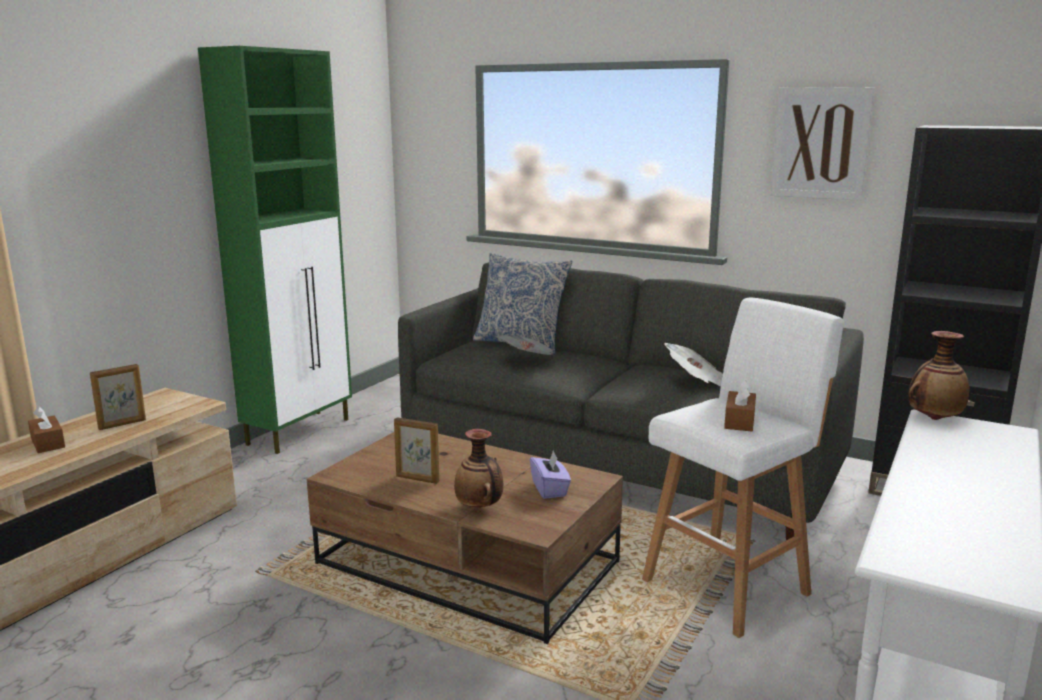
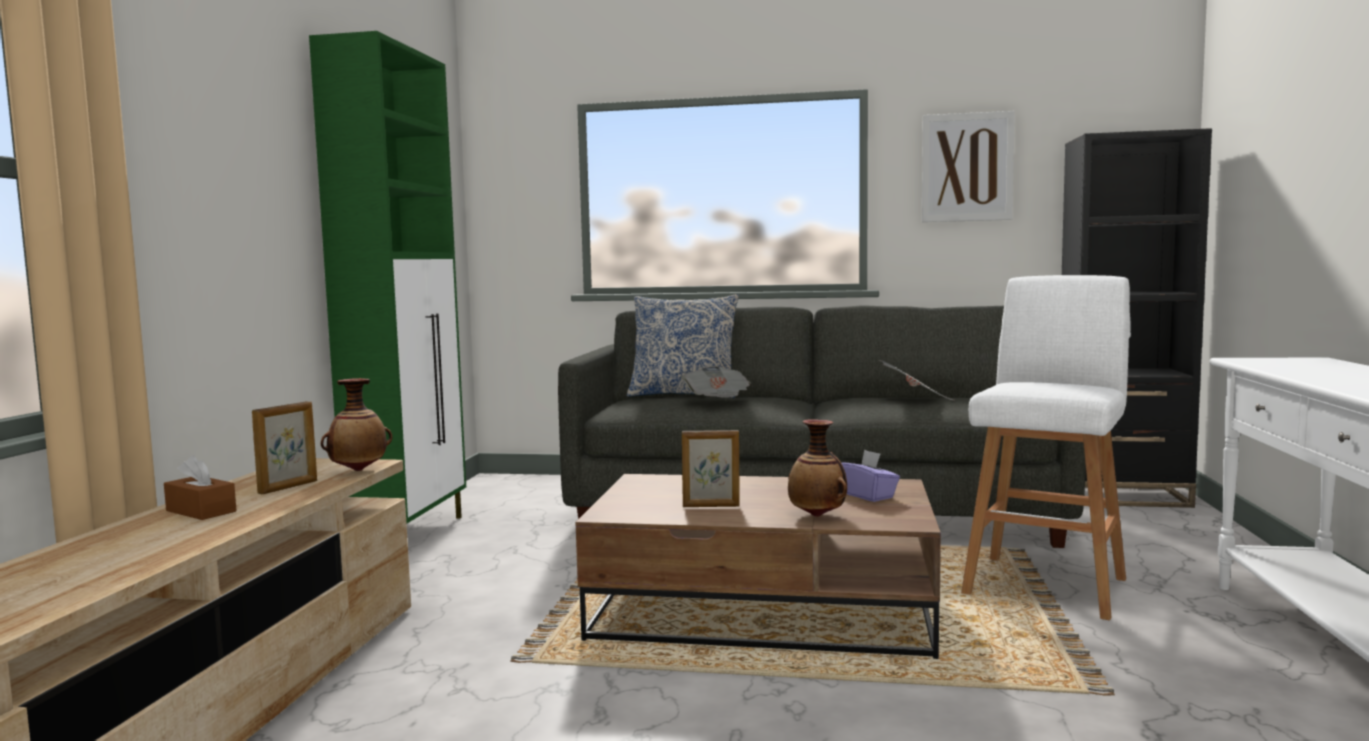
camera: 20 degrees left, 10 degrees down
brown tissue box [724,380,756,432] -> none
vase [908,331,970,420] -> vase moved to [321,378,392,471]

